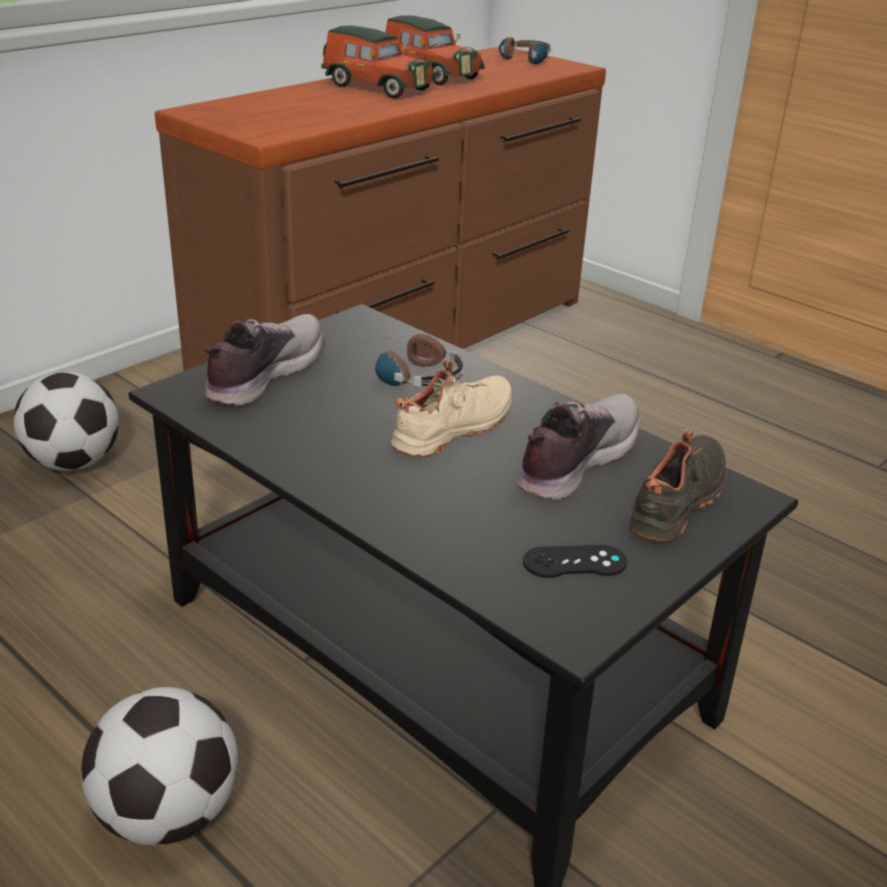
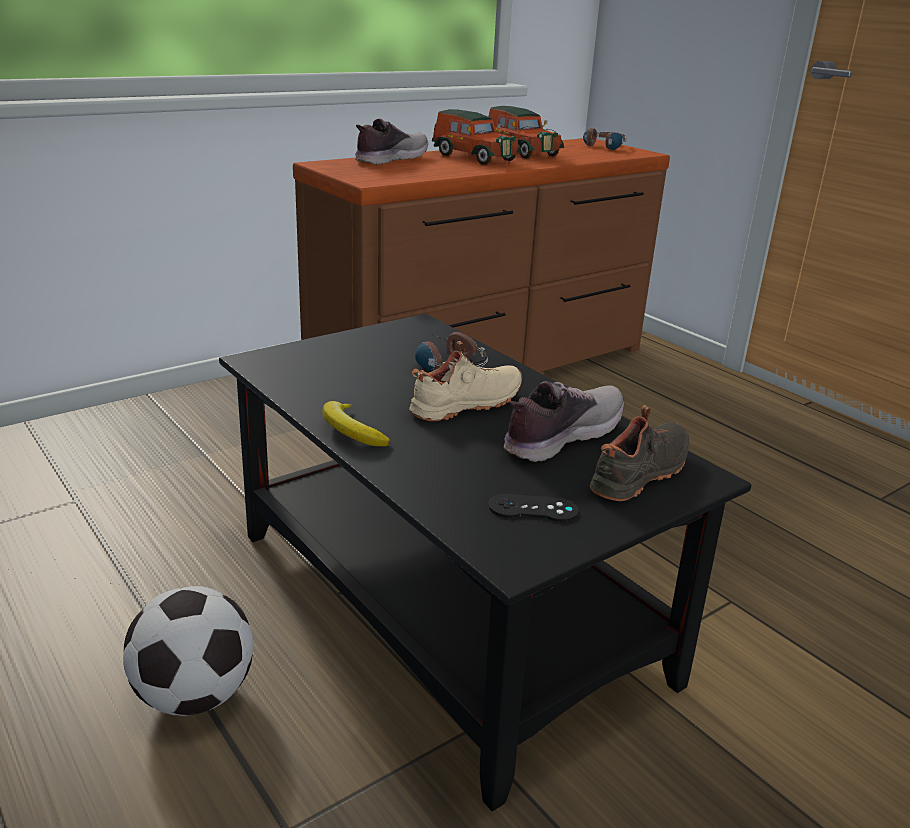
camera: 10 degrees right, 5 degrees down
football [14,372,118,471] -> none
shoe [204,314,323,406] -> shoe moved to [355,118,428,165]
none -> banana [322,401,390,446]

